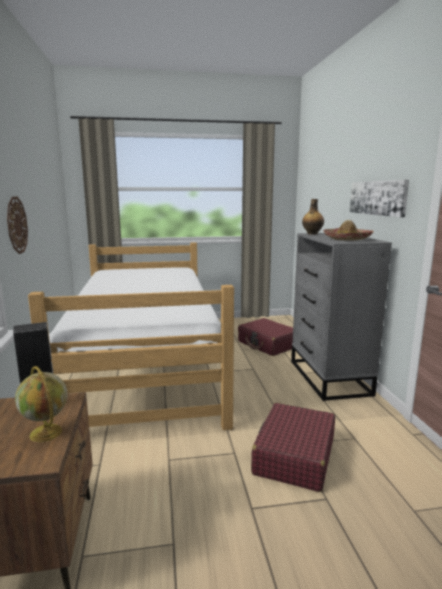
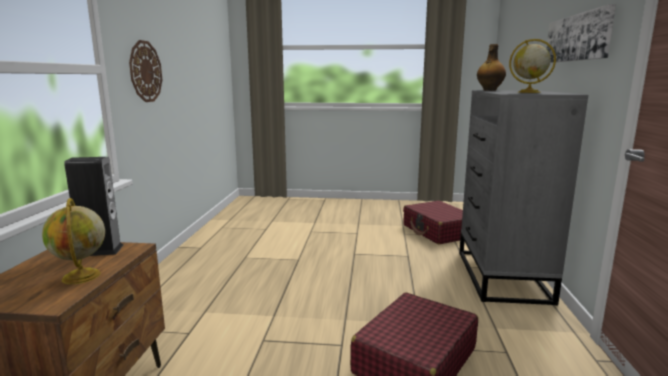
camera: 15 degrees right, 0 degrees up
bed [28,242,234,430] -> none
hat [323,220,374,241] -> globe [509,39,556,93]

